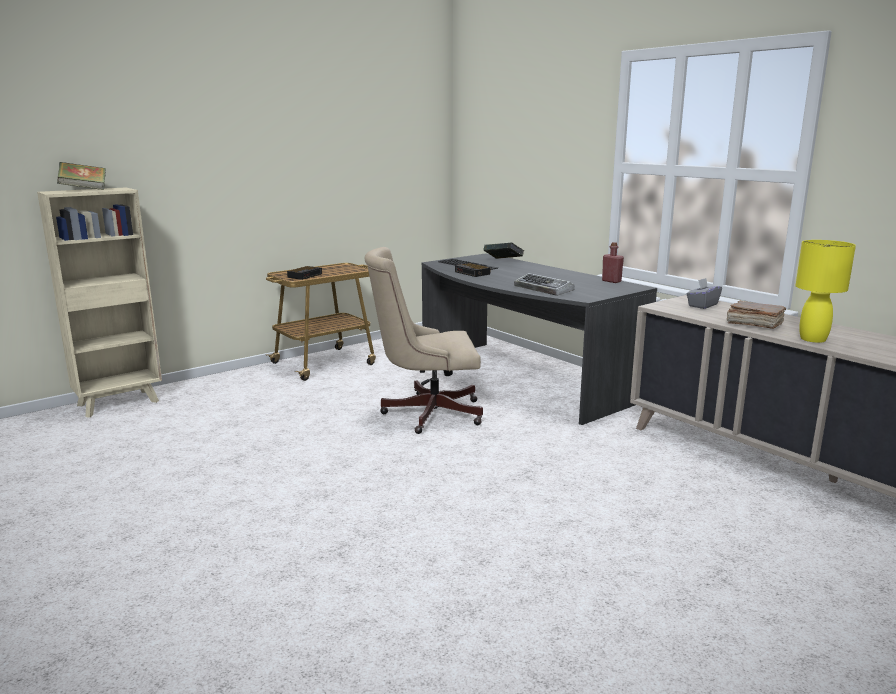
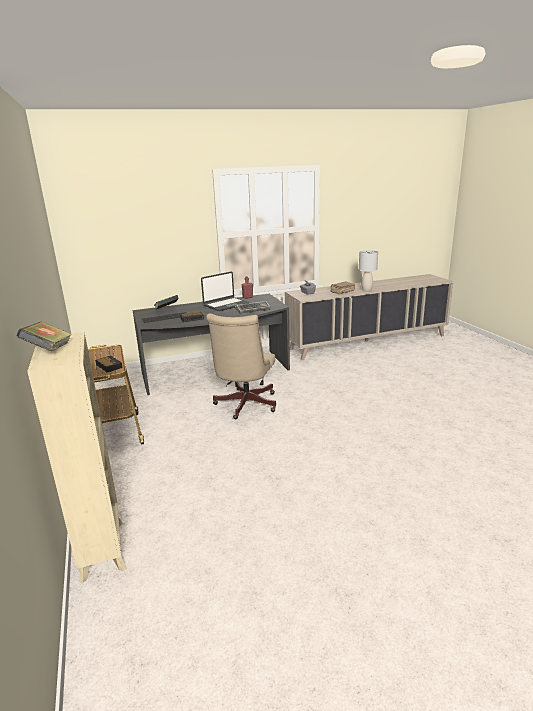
camera: 70 degrees left, 5 degrees up
yellow table lamp [795,240,856,343] -> grey table lamp [359,250,378,291]
none -> laptop [201,272,250,311]

